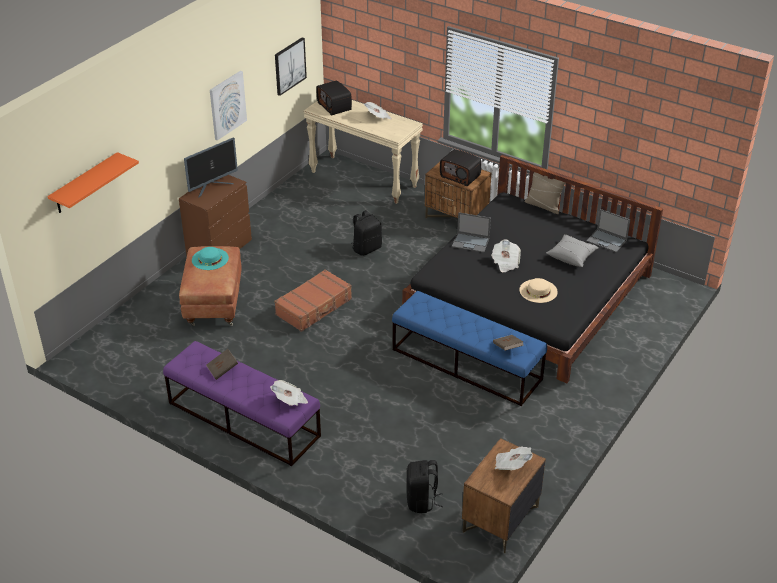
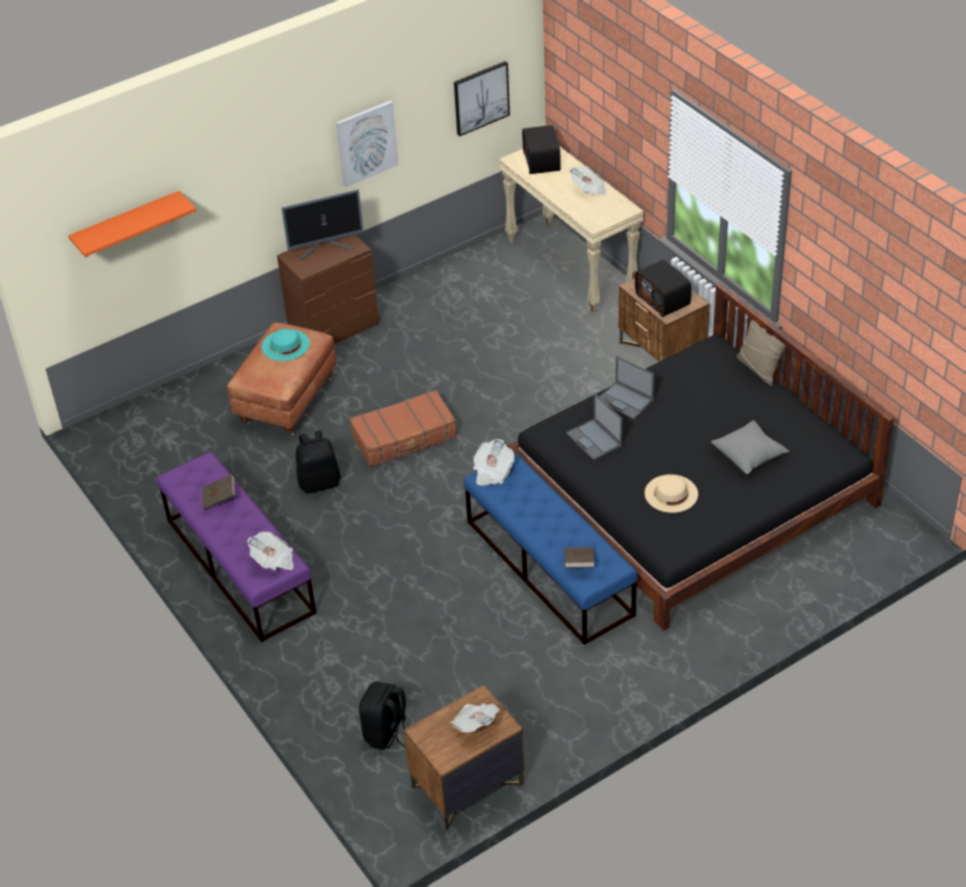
camera: 25 degrees right, 5 degrees up
black backpack [352,210,382,256] -> black backpack moved to [296,430,341,494]
newspaper [491,240,521,272] -> newspaper moved to [473,439,515,486]
laptop [586,209,630,252] -> laptop moved to [566,393,623,460]

